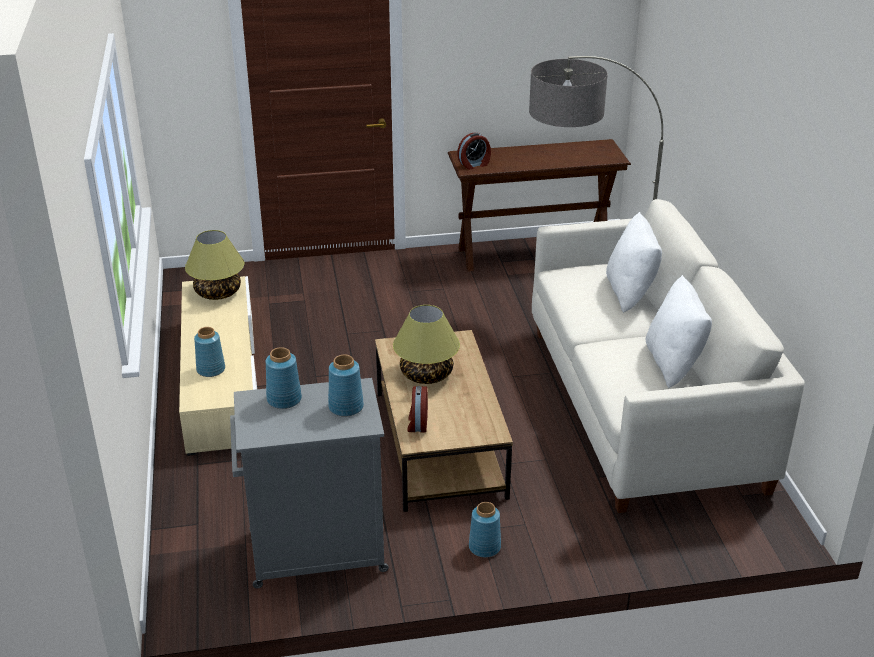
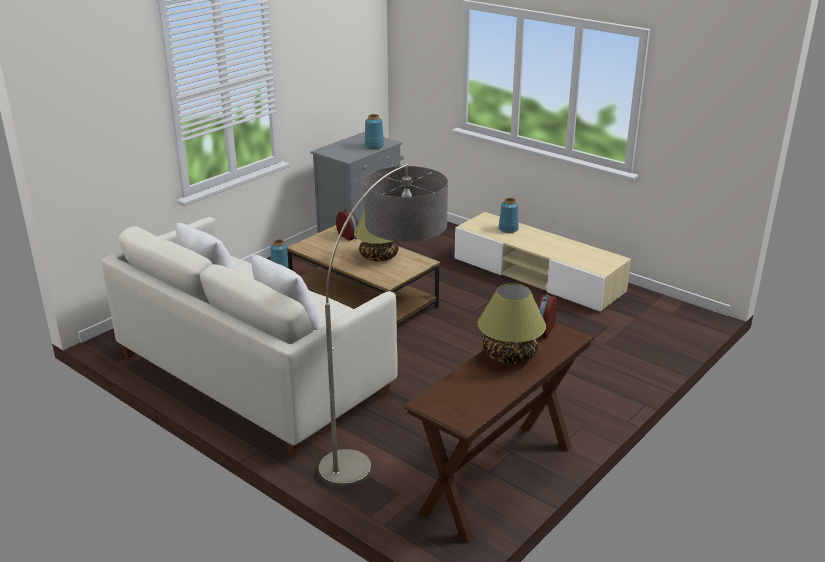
camera: 140 degrees right, 5 degrees down
table lamp [185,230,244,300] -> table lamp moved to [478,284,546,364]
blue vase [328,355,364,416] -> none

